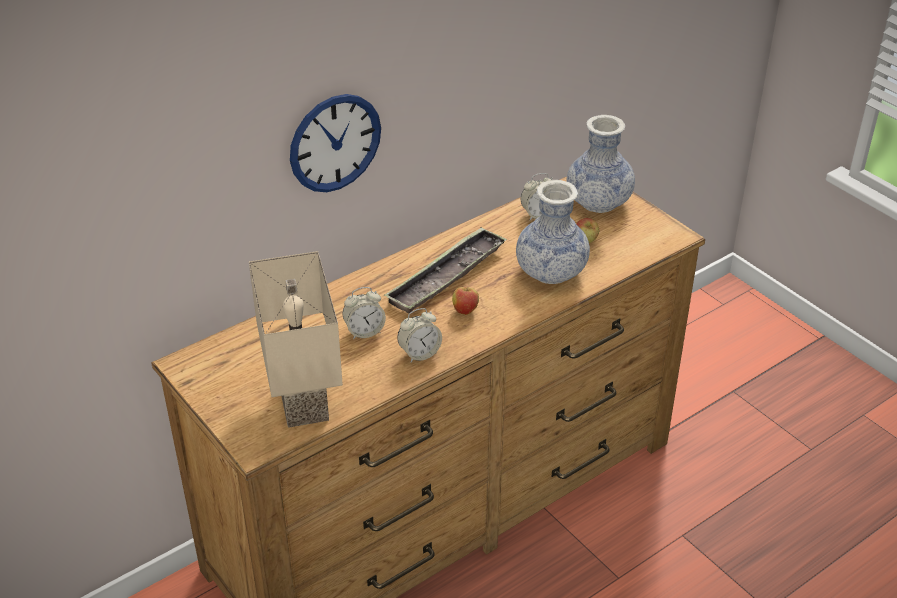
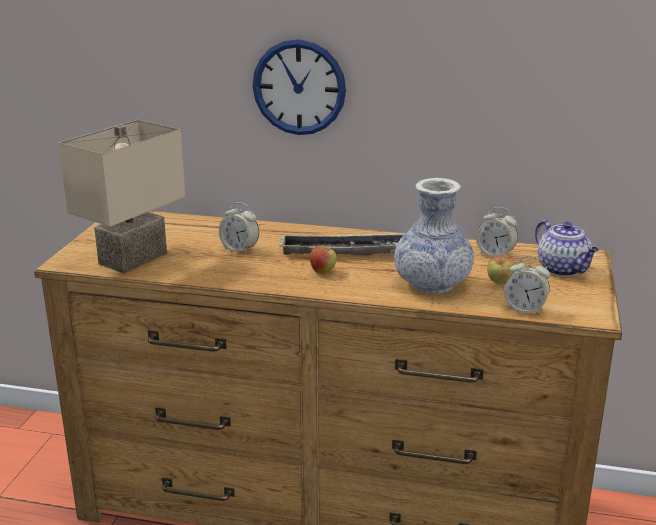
camera: 50 degrees right, 15 degrees down
alarm clock [397,308,442,363] -> alarm clock moved to [504,256,550,315]
vase [566,115,635,213] -> teapot [535,220,599,276]

